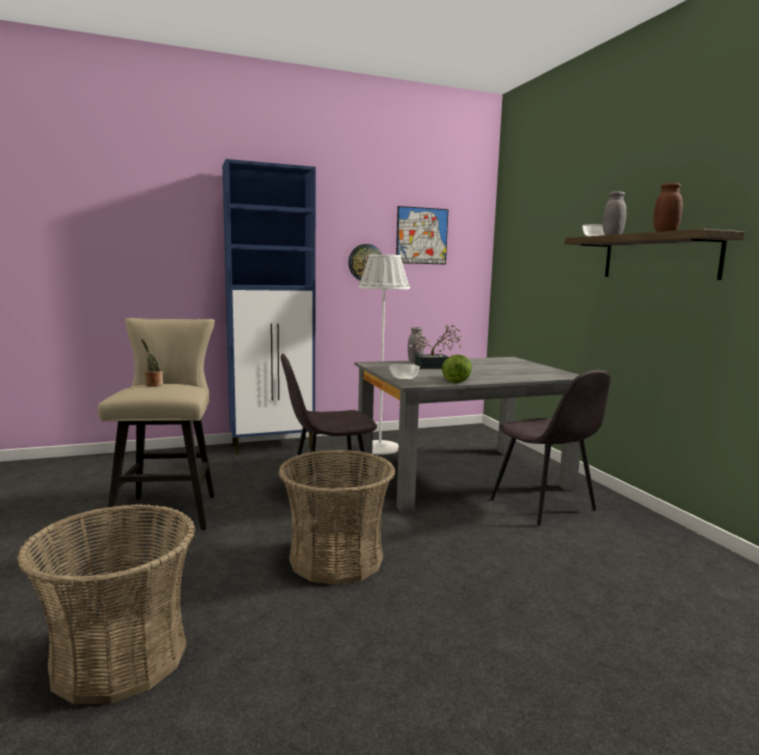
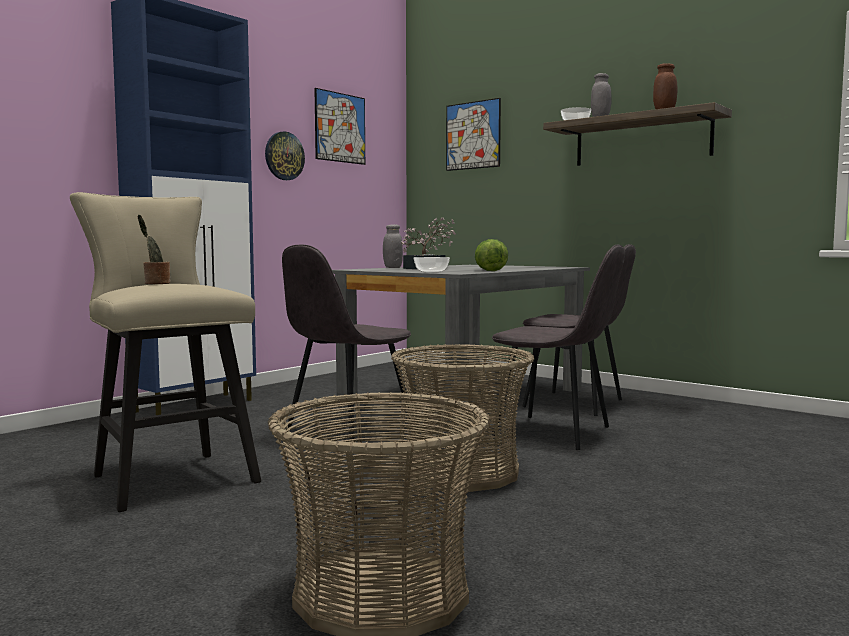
camera: 30 degrees left, 5 degrees down
white floor lamp [358,254,410,455] -> none
none -> picture [446,98,501,171]
none -> grey chair [492,245,625,450]

